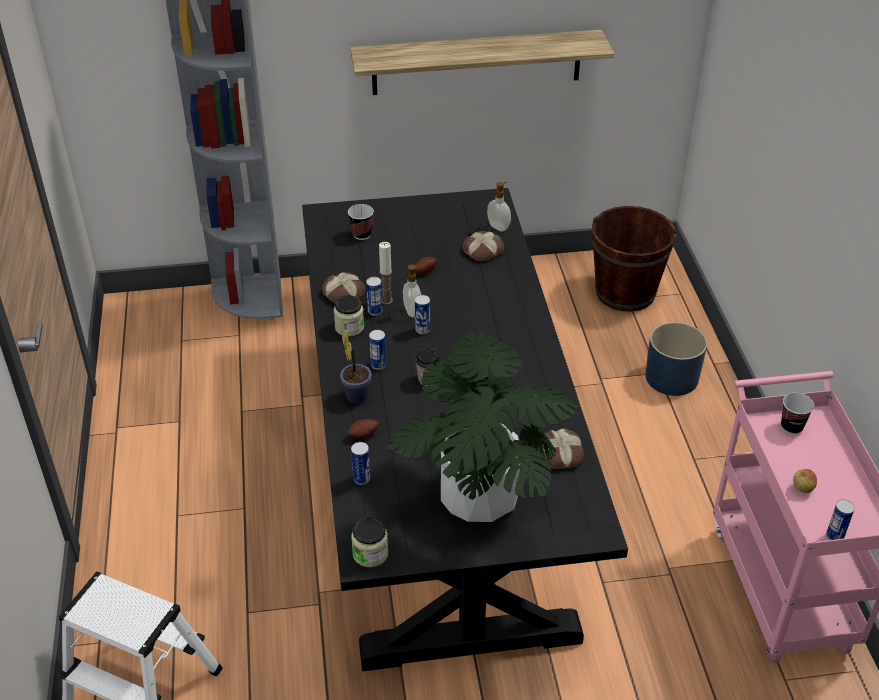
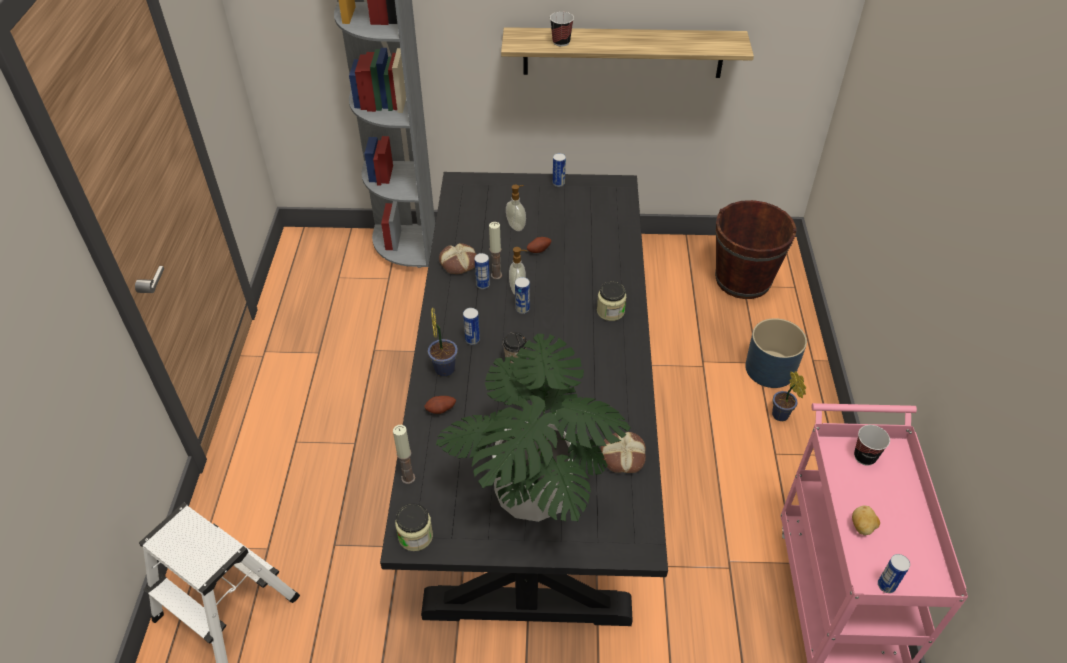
camera: 10 degrees right, 5 degrees up
jar [334,295,364,336] -> jar moved to [597,282,626,321]
cup [348,204,374,240] -> cup moved to [550,12,574,47]
can [351,442,370,485] -> can moved to [553,153,566,187]
bread [463,231,504,261] -> none
soap dispenser [487,182,511,231] -> soap dispenser moved to [506,185,526,231]
apple [793,469,817,493] -> potato [852,506,880,535]
none -> candle [393,425,415,484]
none -> potted plant [772,371,806,421]

